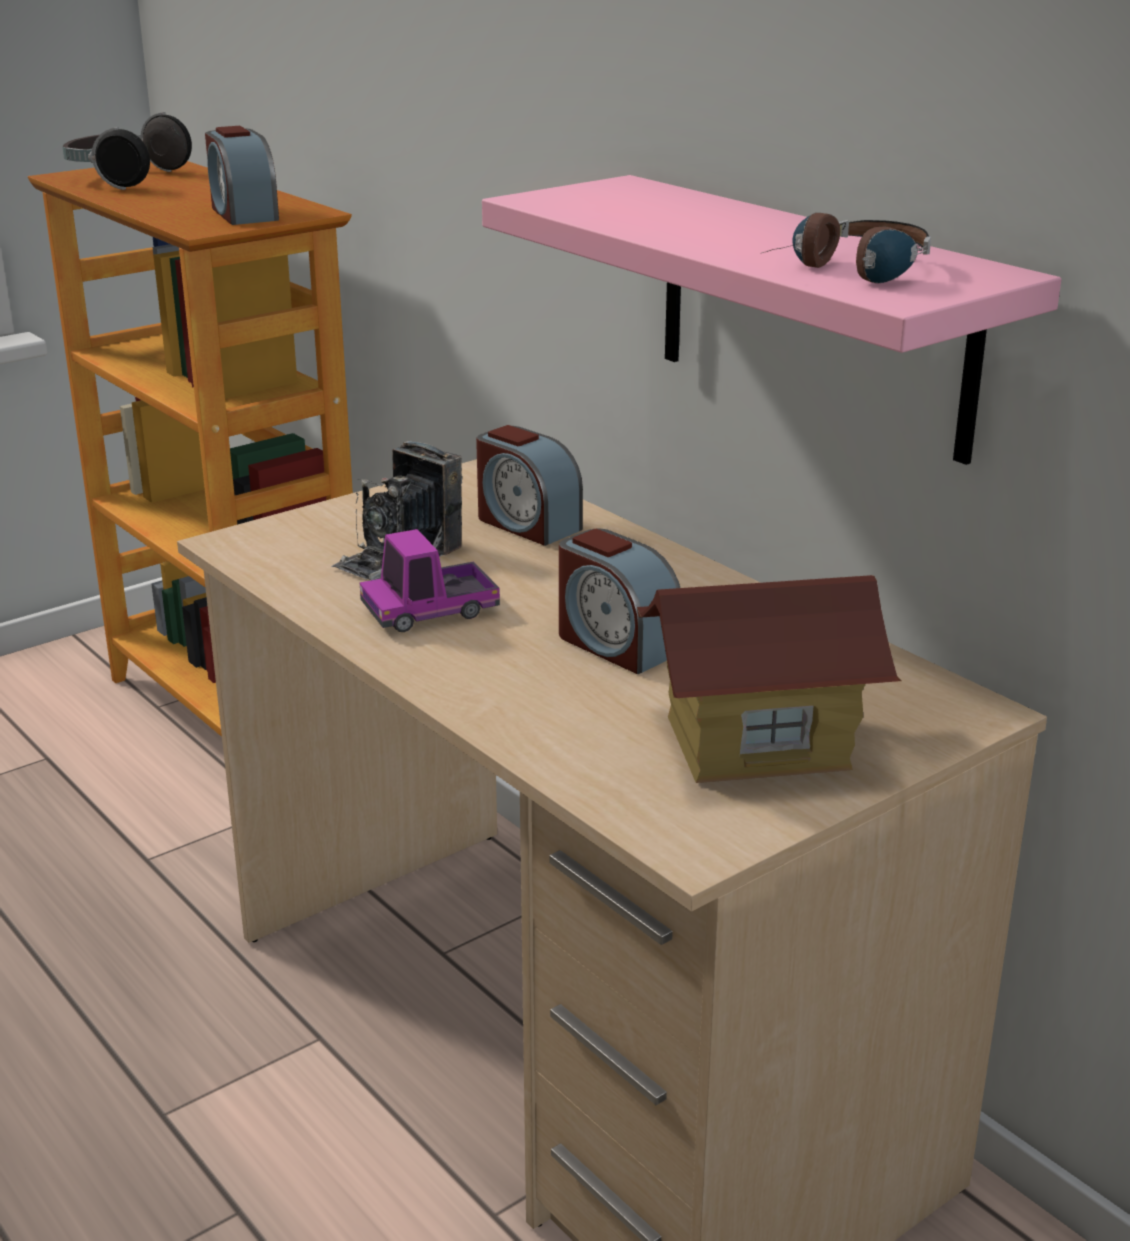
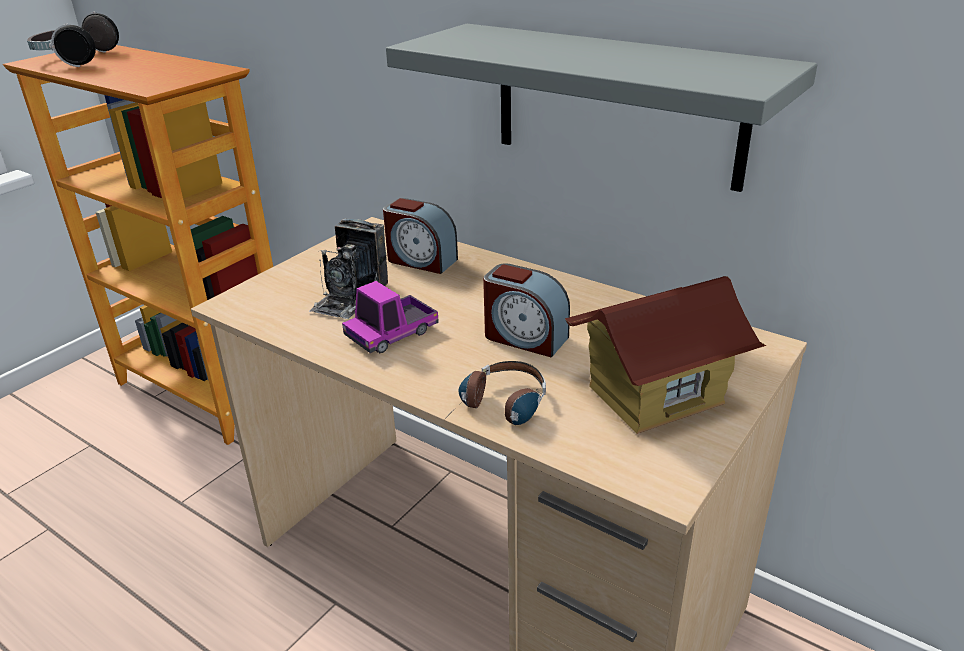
camera: 15 degrees left, 5 degrees up
alarm clock [205,126,279,225] -> none
pink shelf [482,175,1061,465] -> grey shelf [386,24,818,192]
headphones [762,213,931,283] -> headphones moved to [444,361,546,425]

